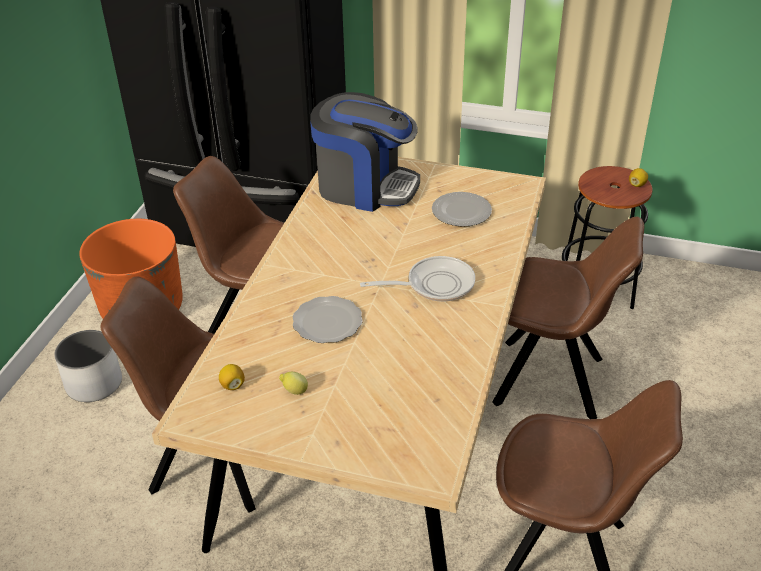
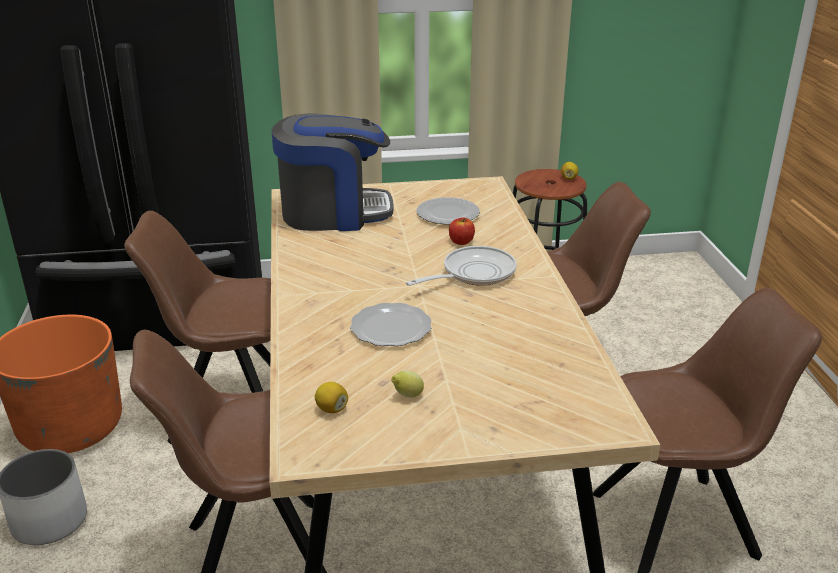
camera: 25 degrees left, 10 degrees down
none -> apple [449,218,475,245]

